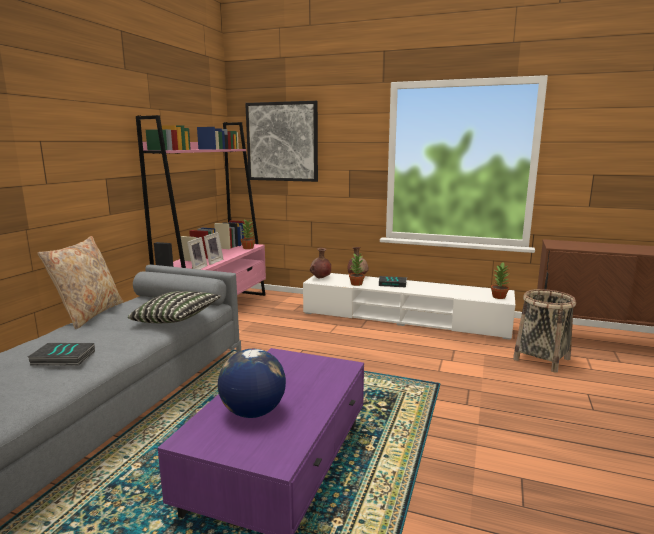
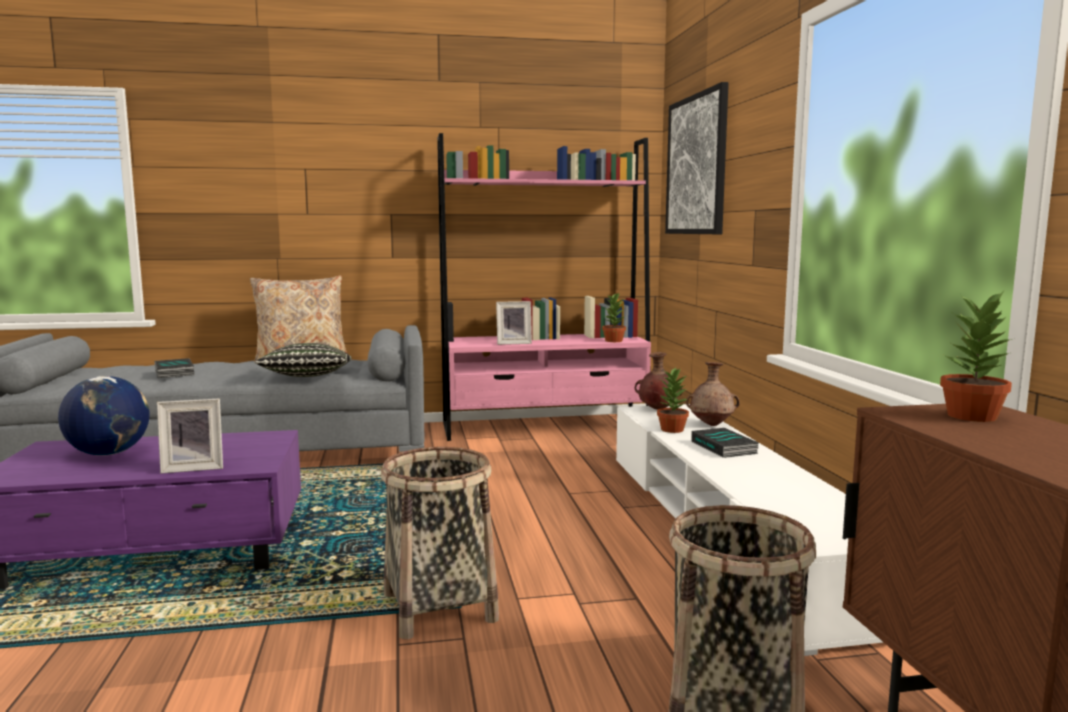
camera: 60 degrees right, 5 degrees down
picture frame [187,237,208,270] -> picture frame moved to [157,398,223,474]
potted plant [491,263,509,299] -> potted plant moved to [940,291,1012,422]
none -> basket [381,447,499,639]

